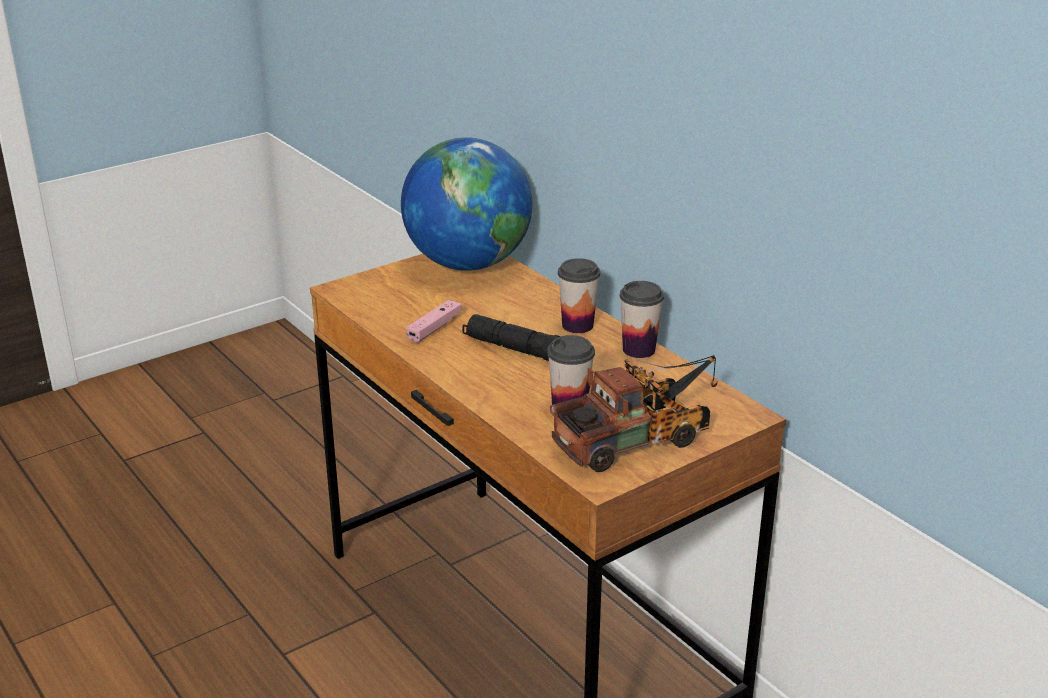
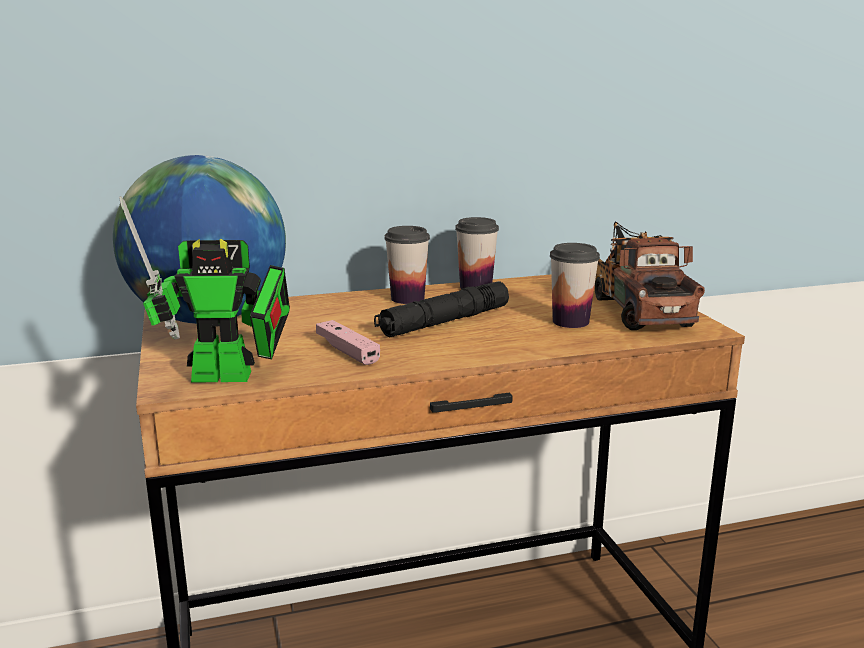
camera: 70 degrees left, 10 degrees down
none -> toy robot [119,196,290,383]

